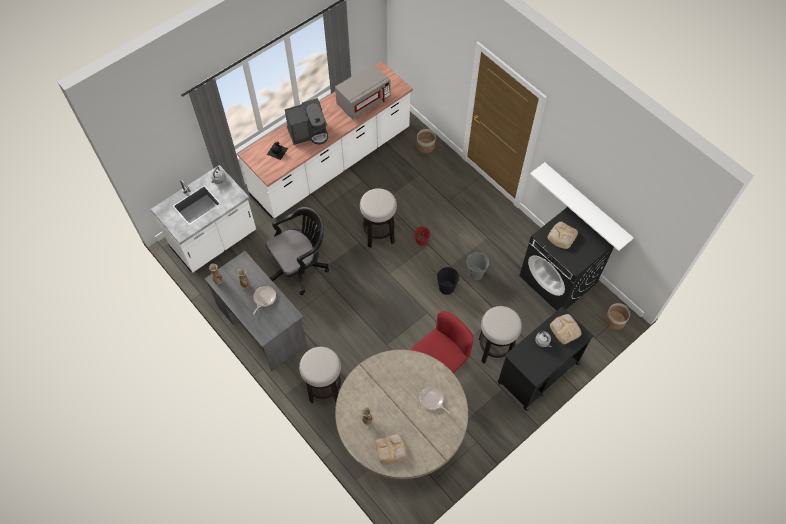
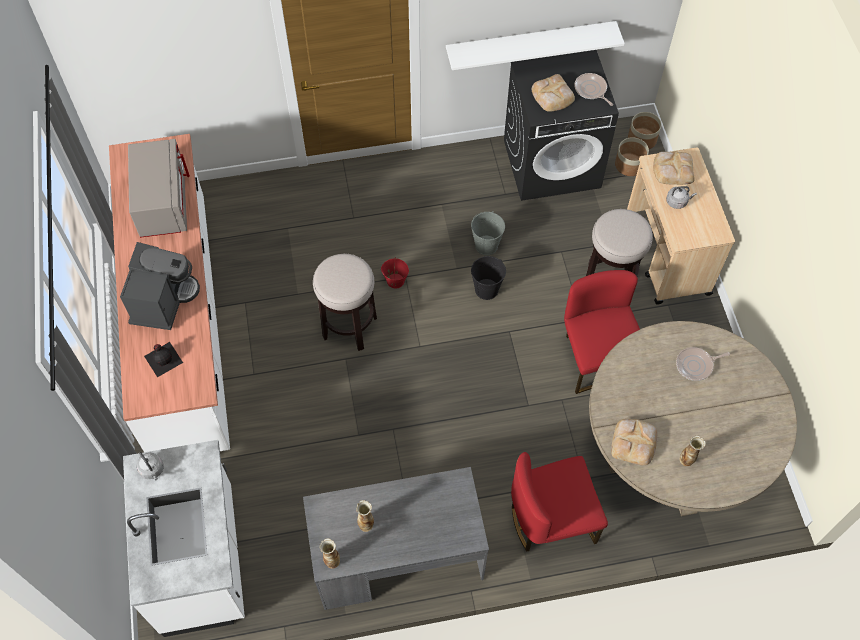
camera: 60 degrees left, 0 degrees up
frying pan [253,286,276,315] -> frying pan moved to [574,73,613,106]
black office chair [266,207,329,295] -> none
stool [299,347,341,403] -> red chair [511,452,608,552]
bread [375,434,408,465] -> bread moved to [611,419,657,466]
planter [417,129,436,153] -> planter moved to [615,137,649,176]
black cart [498,307,593,411] -> beige cart [627,147,735,305]

